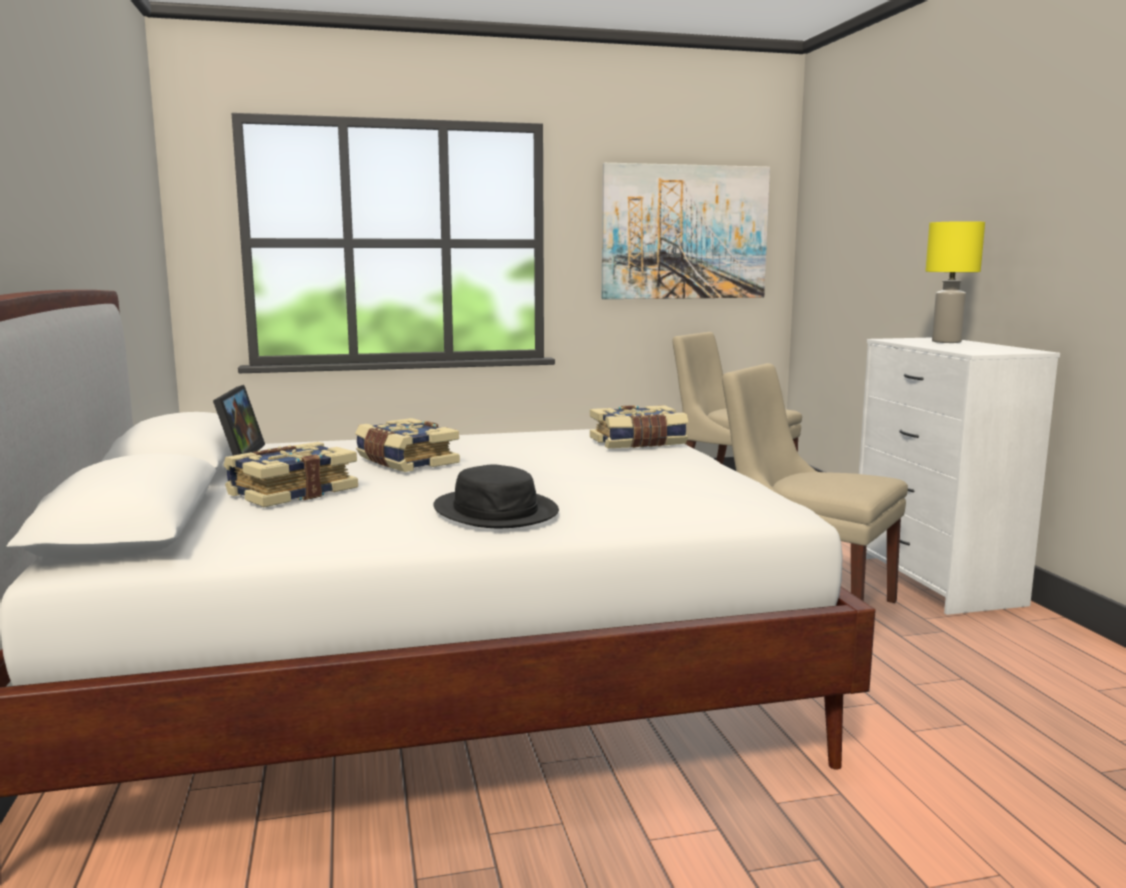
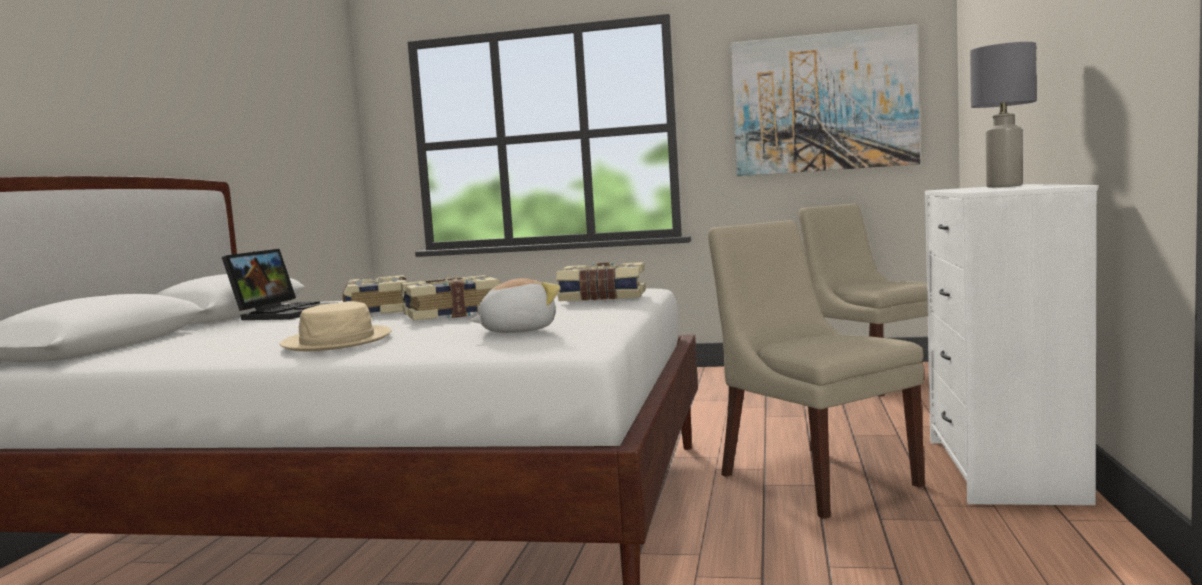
camera: 25 degrees right, 5 degrees down
book [224,442,358,507] -> book moved to [401,275,500,321]
black hat [433,464,559,528] -> beige hat [280,301,392,351]
yellow table lamp [925,221,985,343] -> grey table lamp [970,42,1036,188]
none -> plush toy [470,278,561,333]

